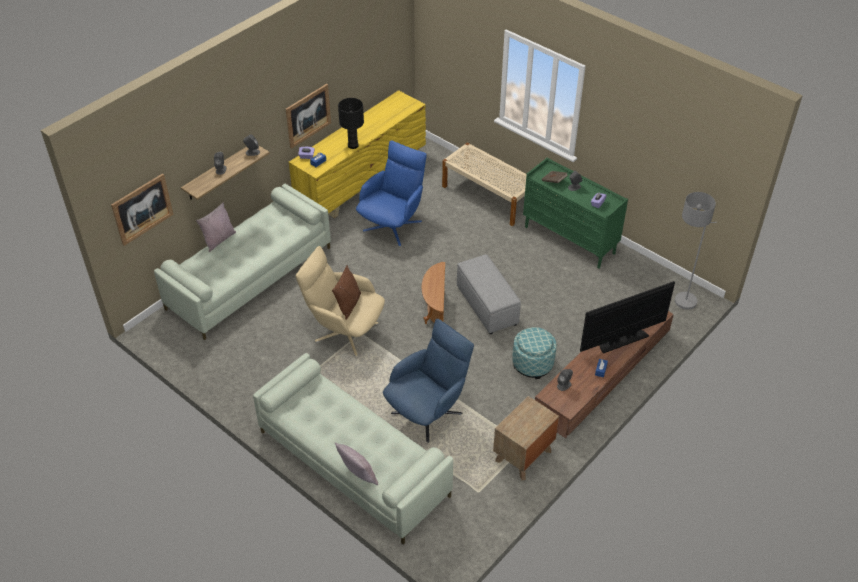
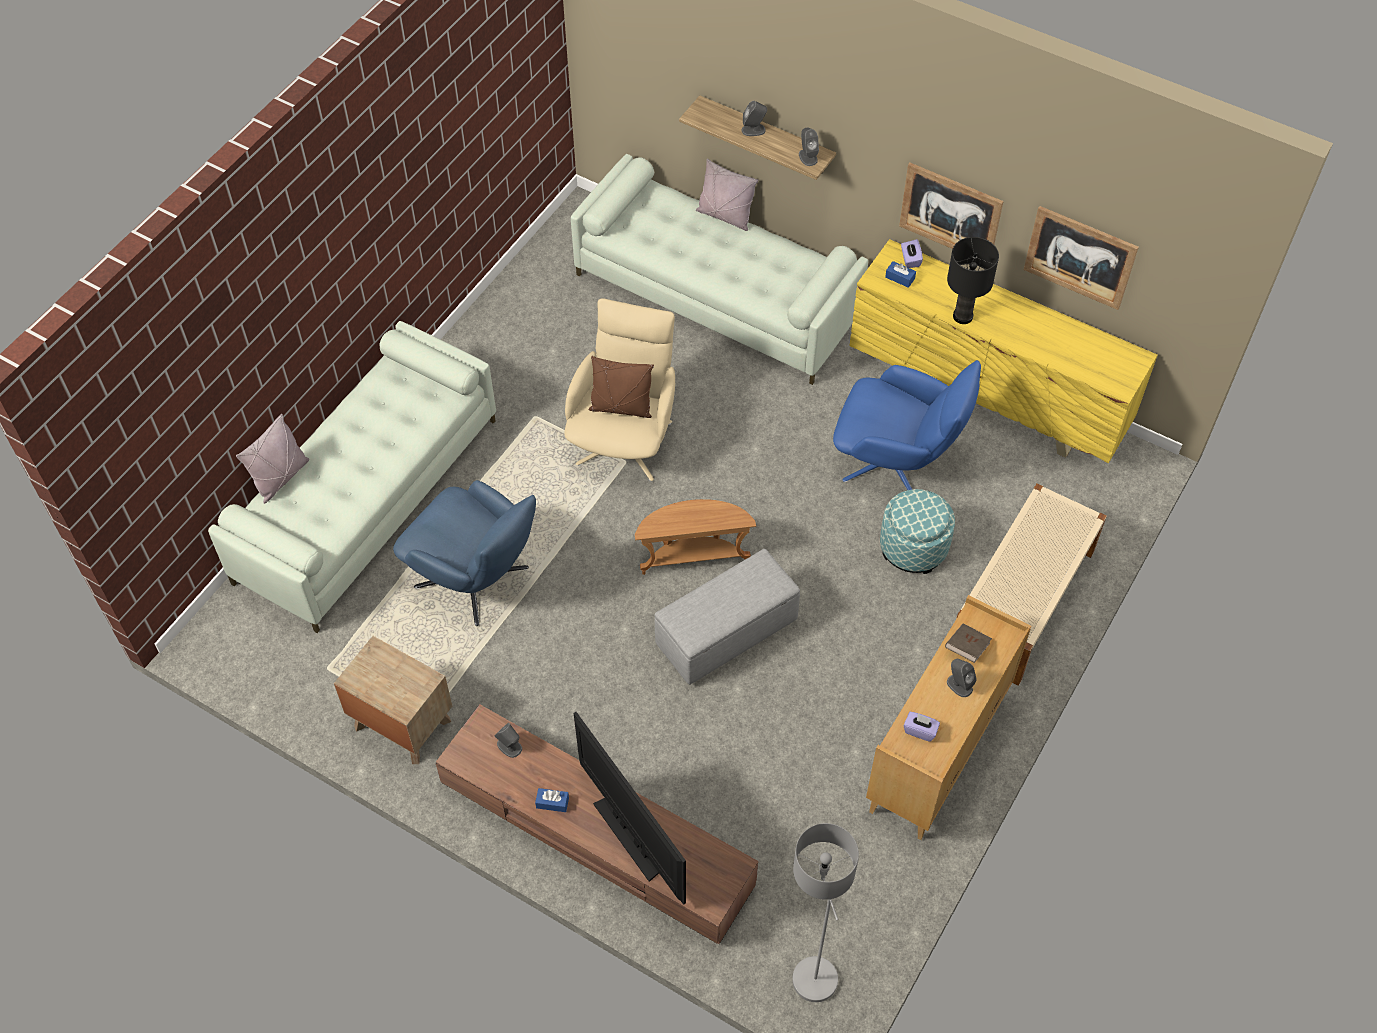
camera: 80 degrees right, 10 degrees up
picture [111,173,174,246] -> picture moved to [1024,206,1139,310]
ottoman [512,327,556,379] -> ottoman moved to [880,489,955,574]
green dresser [523,157,628,269] -> brown dresser [866,595,1031,840]

